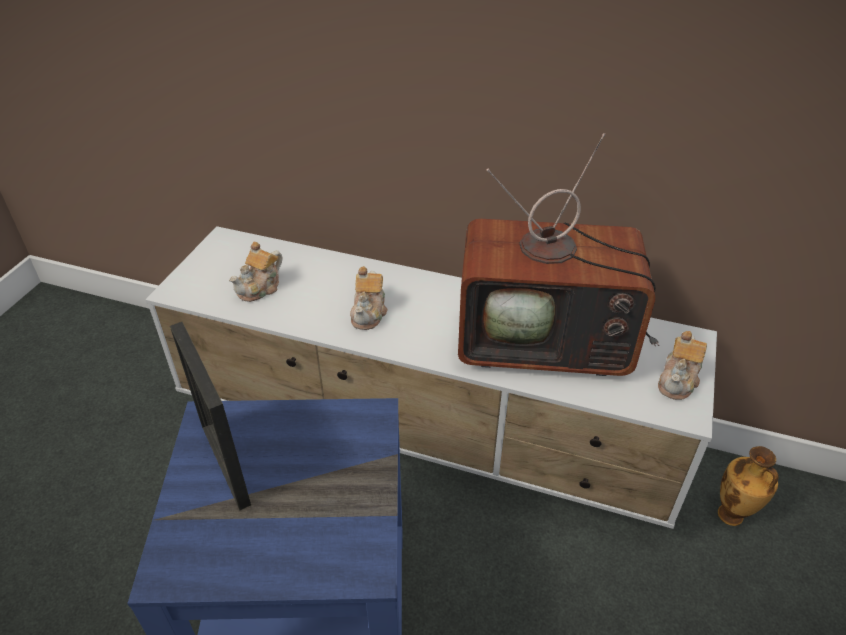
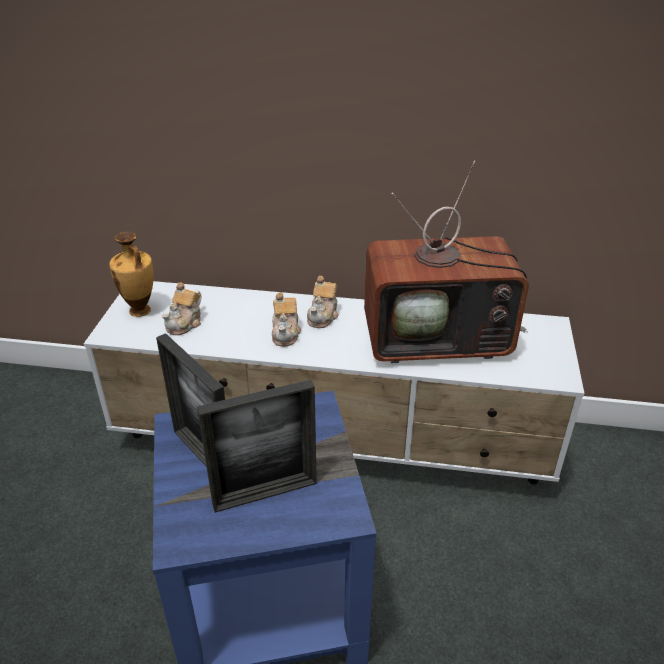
camera: 10 degrees left, 5 degrees down
teapot [658,331,707,400] -> teapot moved to [307,276,339,328]
vase [718,446,778,526] -> vase moved to [109,231,154,317]
none -> picture frame [197,379,317,513]

